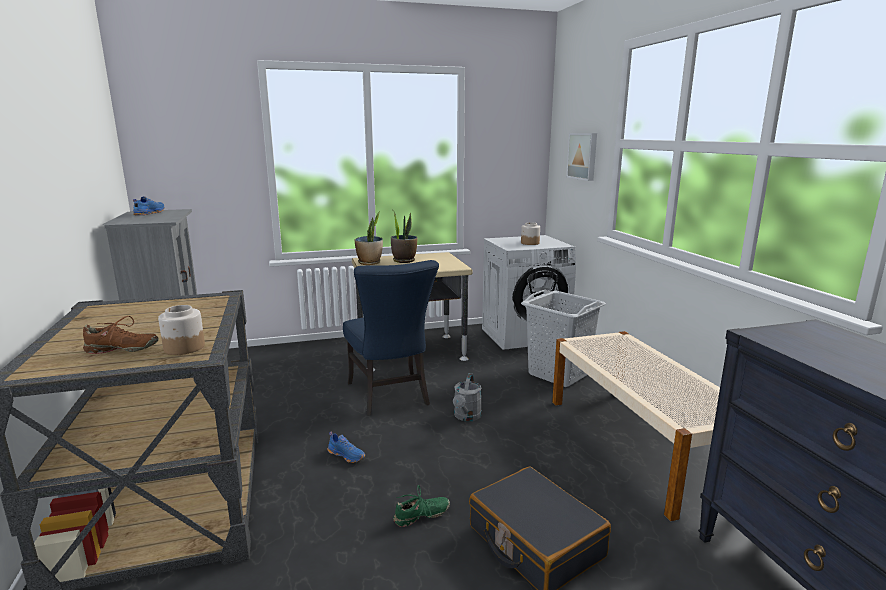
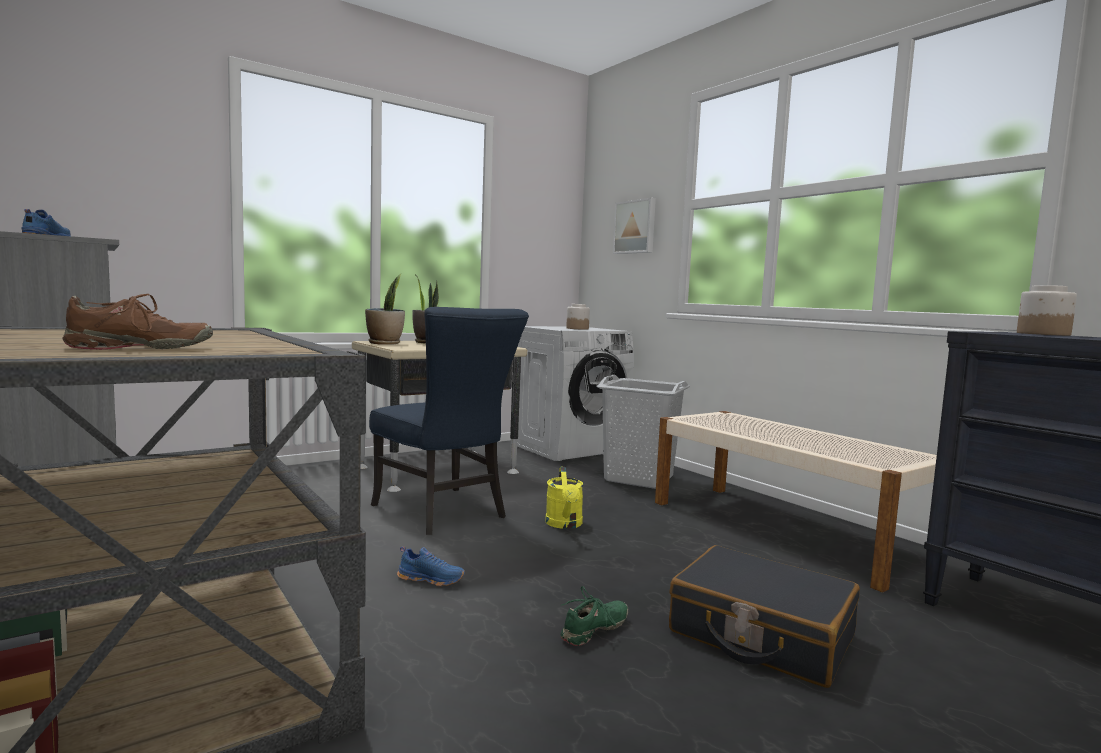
camera: 20 degrees left, 10 degrees down
jar [158,305,205,355] -> jar moved to [1017,285,1077,336]
grey watering can [453,373,482,421] -> yellow watering can [545,467,583,529]

